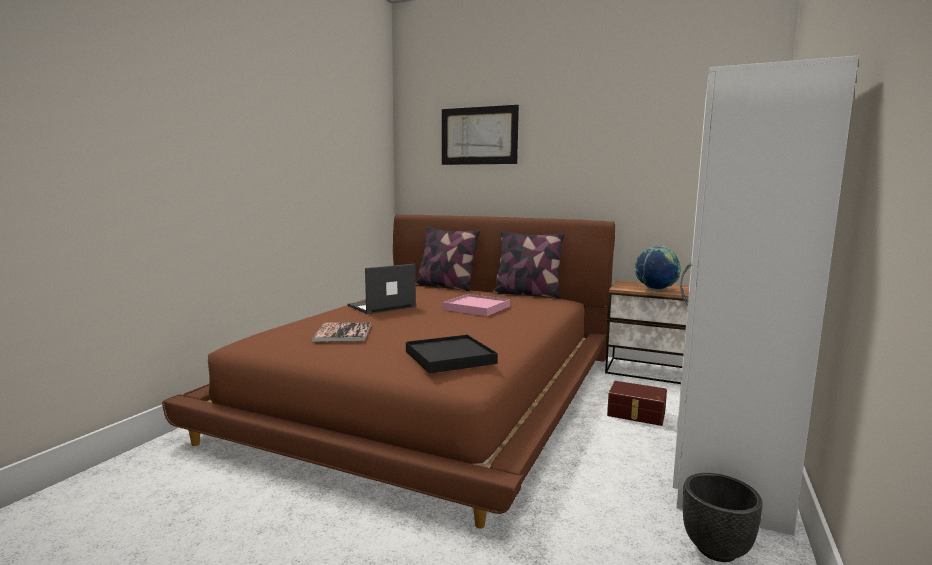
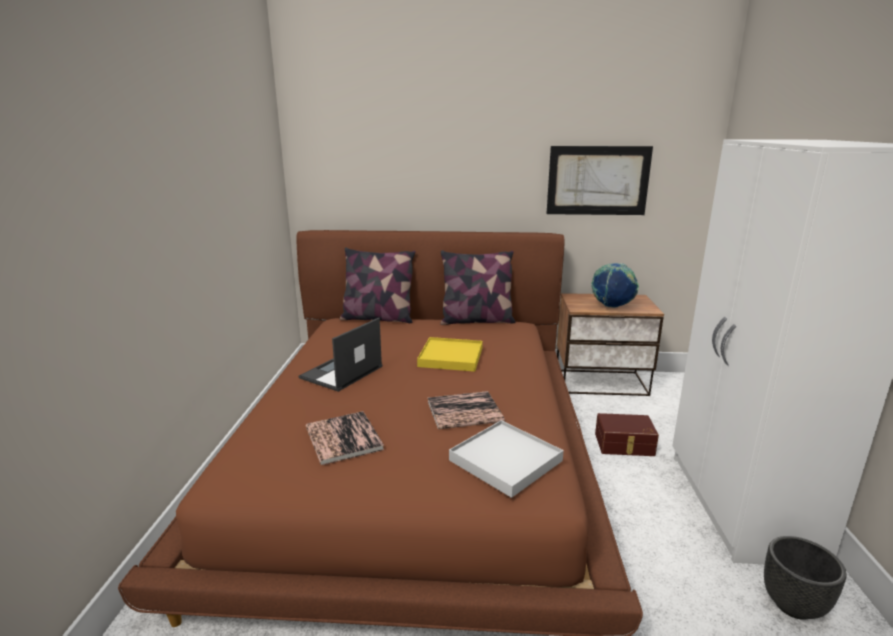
camera: 20 degrees left, 10 degrees up
black tray [406,335,498,374] -> white tray [449,420,564,498]
picture [442,105,519,165] -> picture moved to [547,146,653,215]
pink tray [443,294,510,316] -> yellow tray [417,337,483,372]
none -> book [428,391,505,429]

